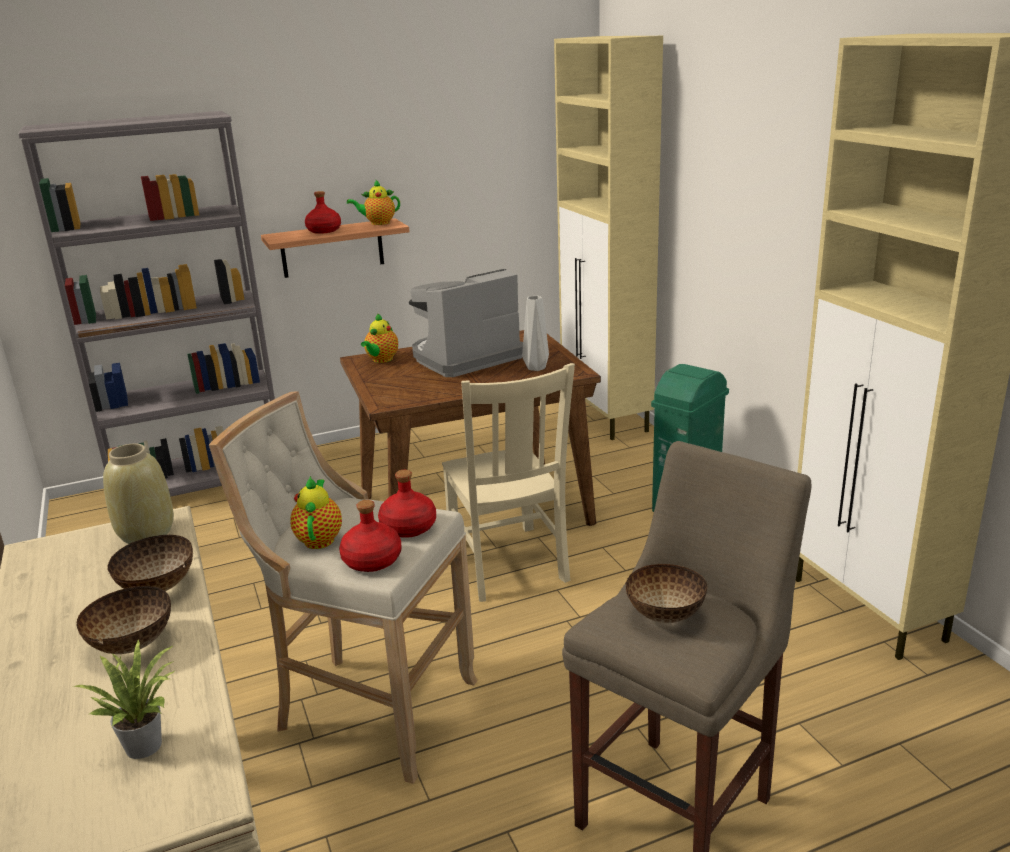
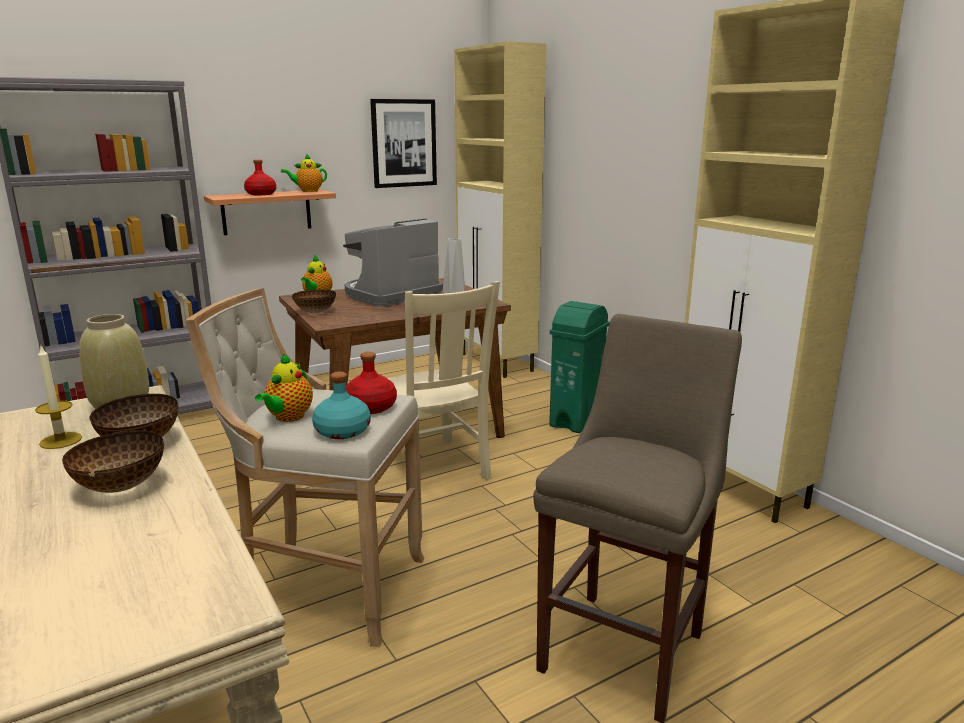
camera: 10 degrees left, 5 degrees down
potted plant [74,639,174,759] -> none
teapot [290,476,342,549] -> teapot turned 150 degrees counterclockwise [255,353,313,422]
red bottle [339,500,402,572] -> turquoise bottle [312,371,371,439]
bowl [626,564,707,623] -> bowl moved to [292,289,336,313]
none -> candle [35,347,82,449]
none -> picture [370,99,437,188]

